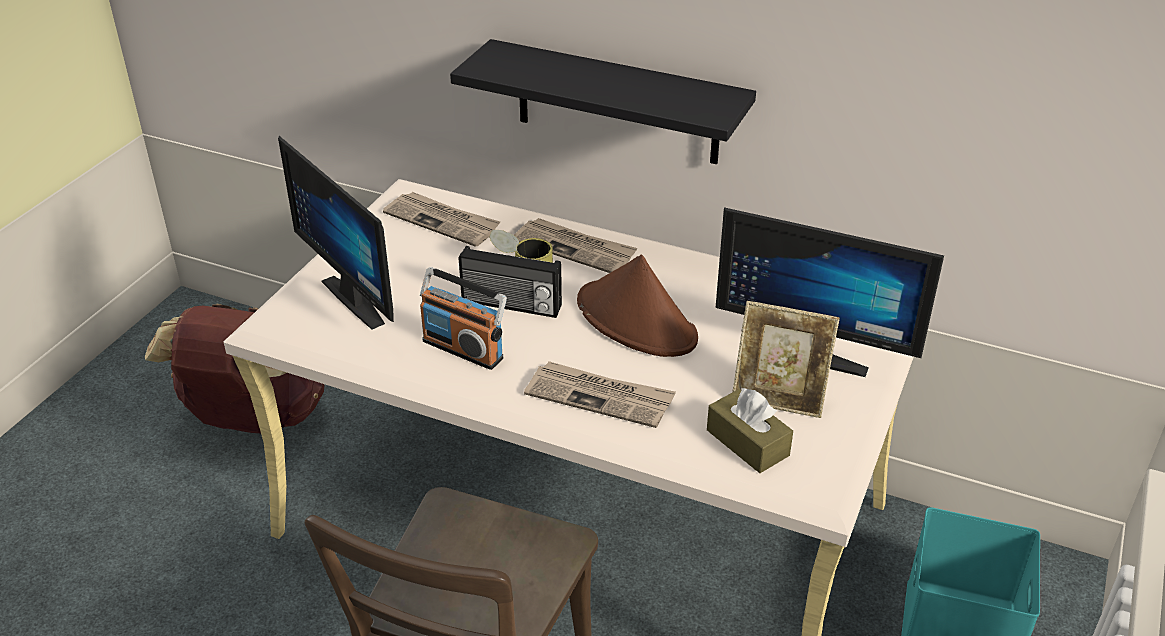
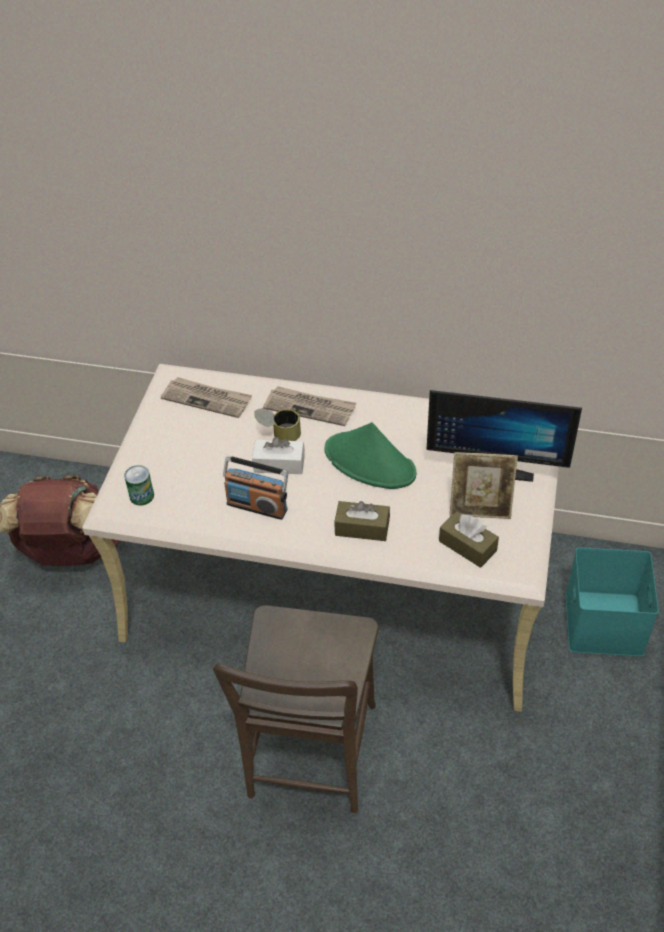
camera: 10 degrees left, 10 degrees up
monitor [278,136,394,330] -> none
black shelf [450,39,756,164] -> none
radio [459,246,562,318] -> white tissue box [252,437,305,474]
newspaper [524,361,676,428] -> brown tissue box [334,501,390,541]
brown hat [577,255,698,357] -> green hat [325,422,416,489]
none -> can [124,465,154,506]

